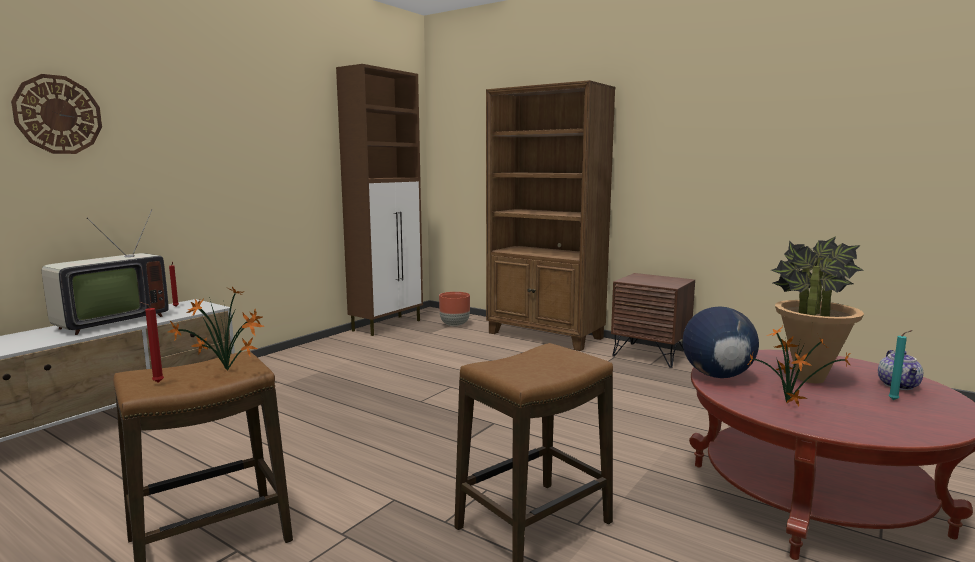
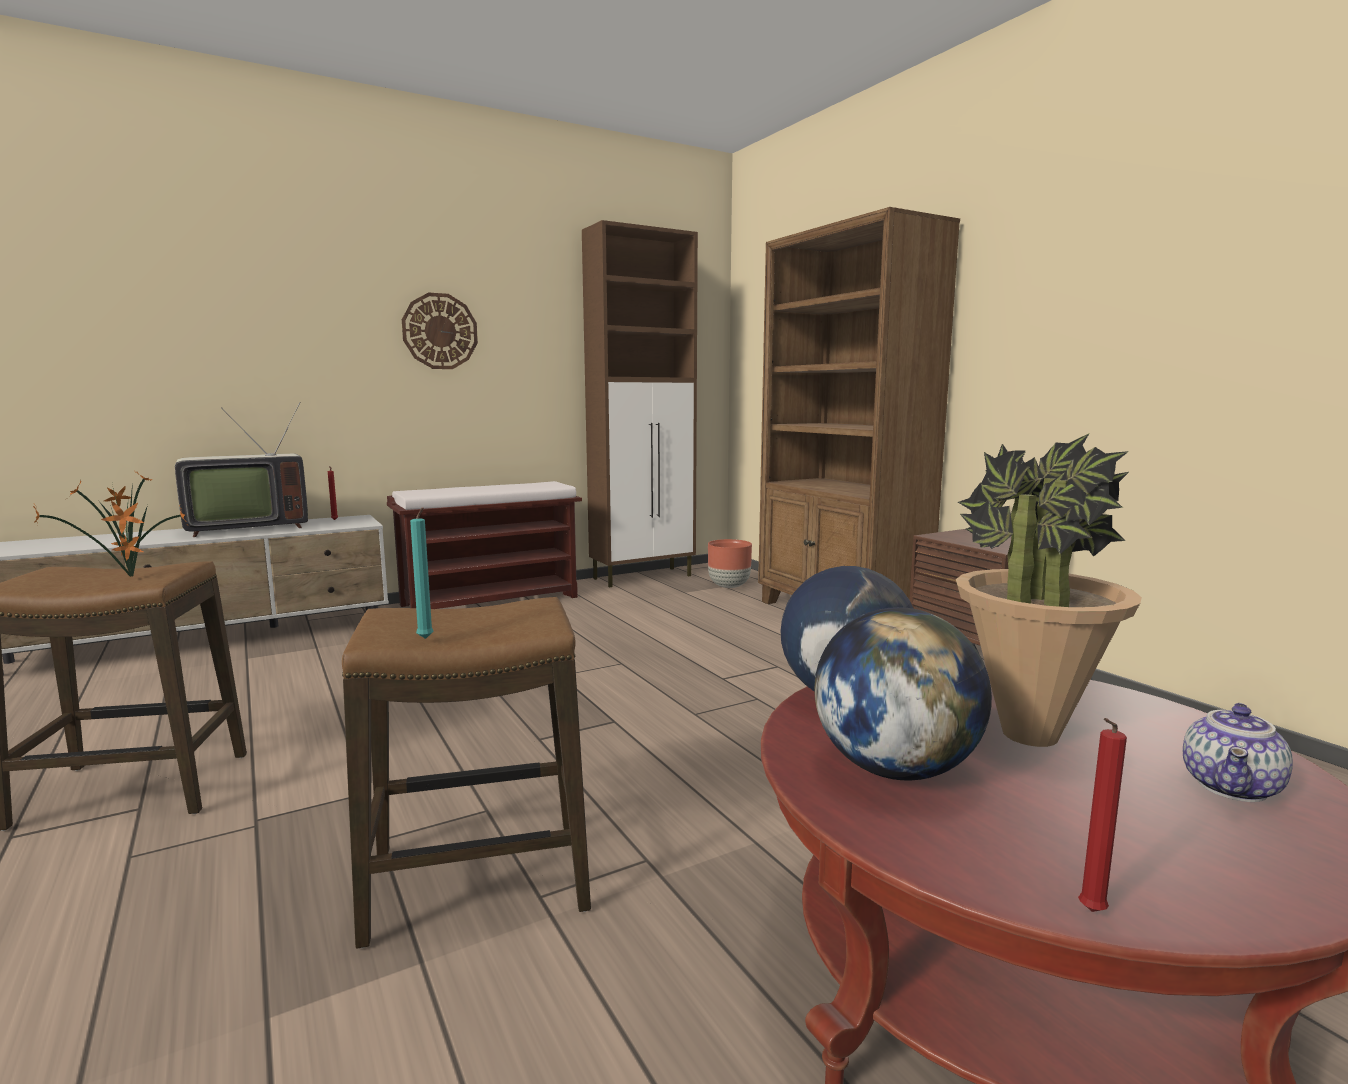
camera: 25 degrees right, 0 degrees up
wall clock [11,74,102,154] -> wall clock moved to [402,293,478,369]
red candle [140,302,164,383] -> red candle moved to [1078,718,1127,912]
potted plant [748,326,850,406] -> globe [814,607,992,781]
turquoise candle [888,330,913,400] -> turquoise candle moved to [410,507,434,639]
none -> brown bench [387,481,582,609]

